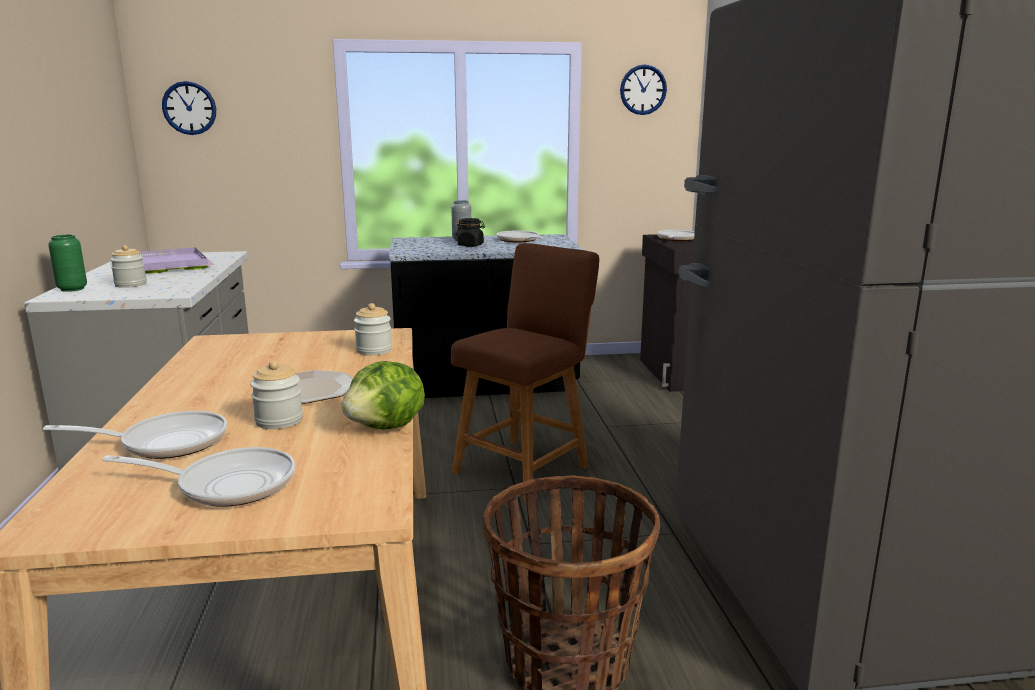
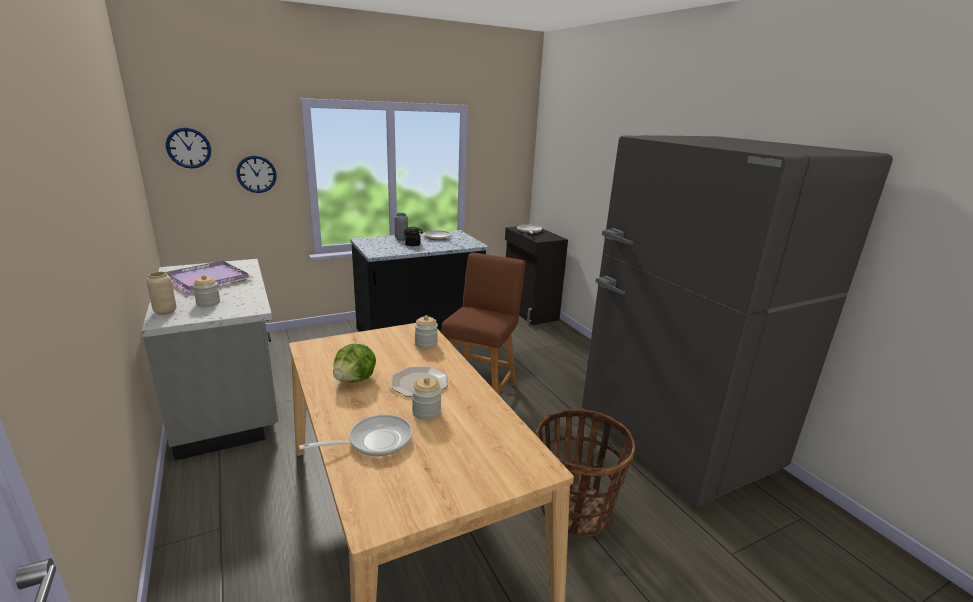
camera: 20 degrees left, 5 degrees up
green vase [48,234,87,292] -> beige vase [146,272,177,315]
frying pan [103,447,295,507] -> none
lettuce [341,361,425,430] -> lettuce moved to [333,344,376,383]
wall clock [620,65,667,115] -> wall clock moved to [236,155,277,193]

